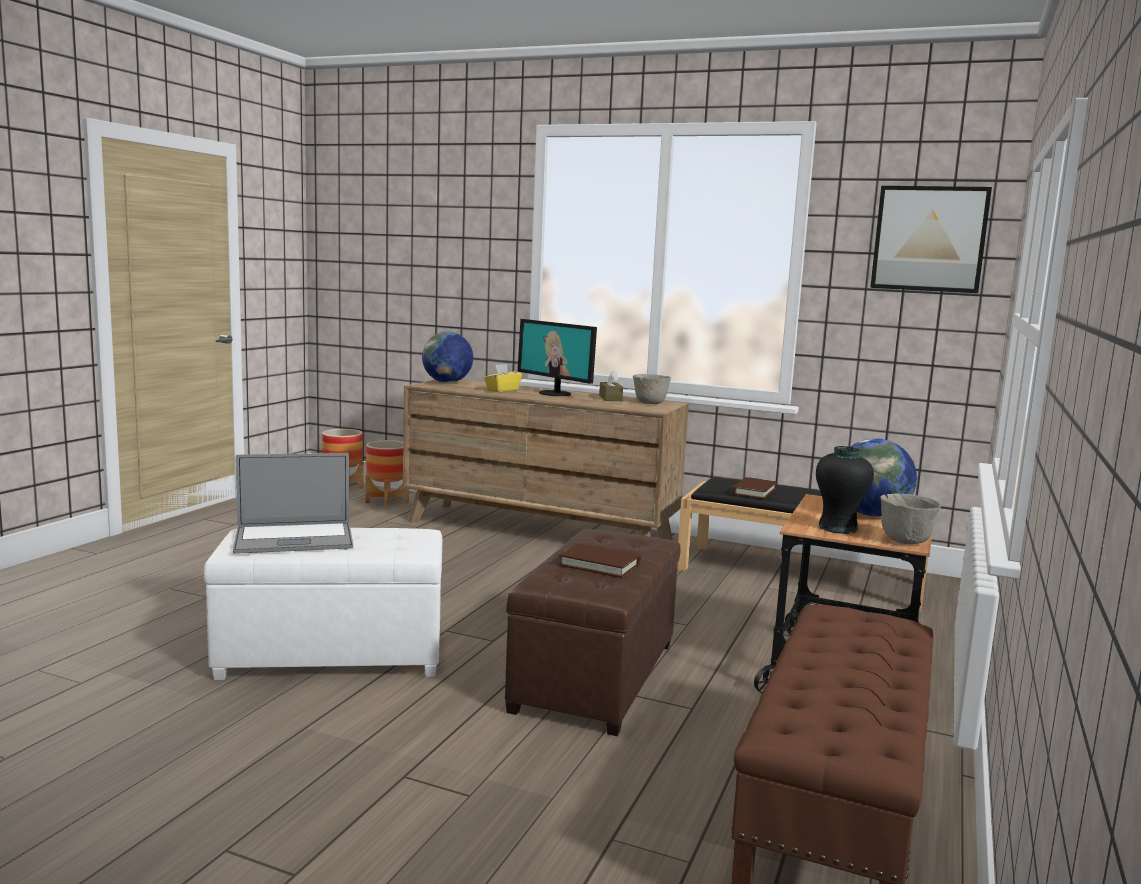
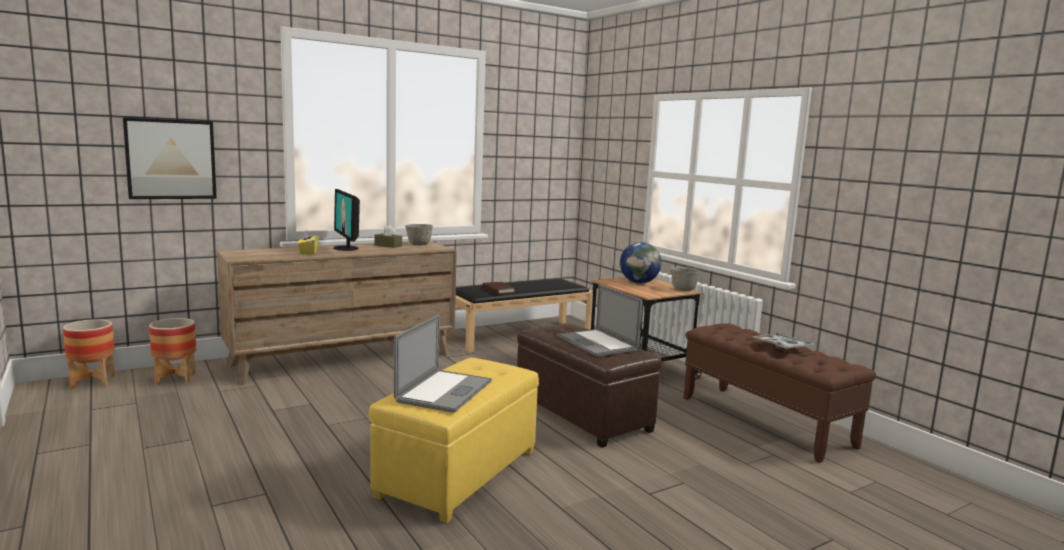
camera: 55 degrees left, 0 degrees up
white ottoman [204,528,442,680] -> yellow ottoman [369,358,539,524]
globe [422,332,473,383] -> none
monitor [517,319,597,396] -> monitor turned 75 degrees clockwise [333,189,360,251]
brown book [559,543,641,578] -> laptop [557,284,643,356]
black vase [816,446,874,534] -> none
picture [870,186,992,293] -> picture moved to [123,117,217,199]
none -> tray [753,333,813,349]

